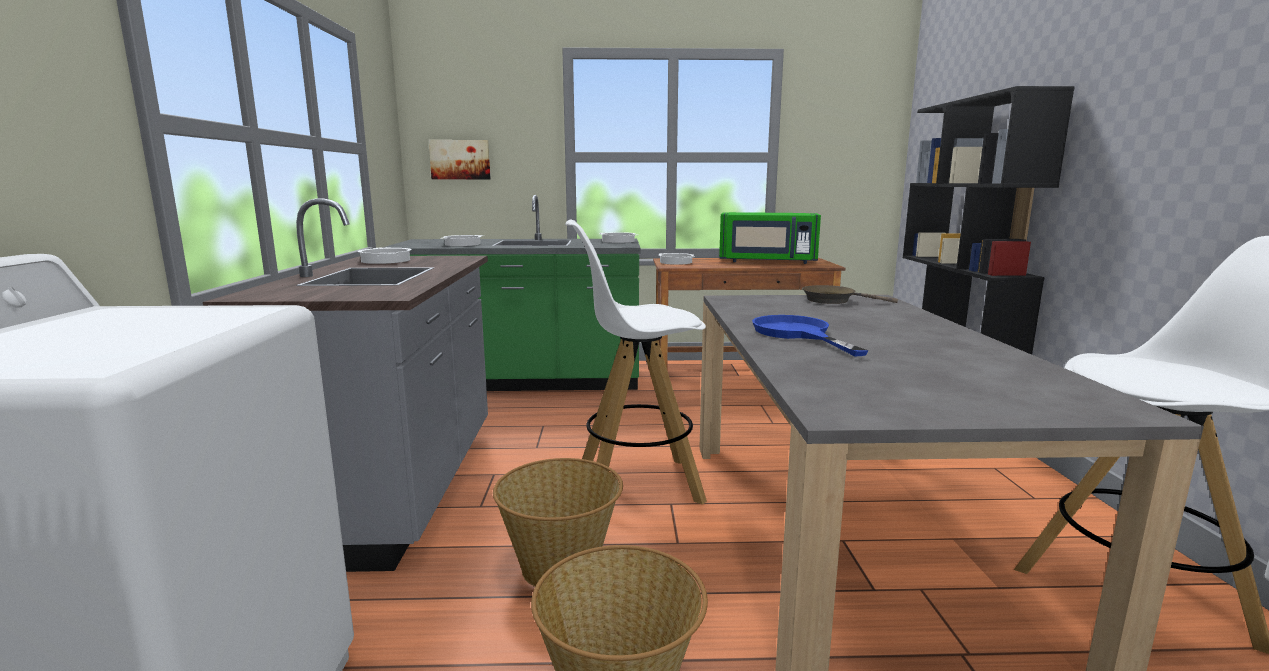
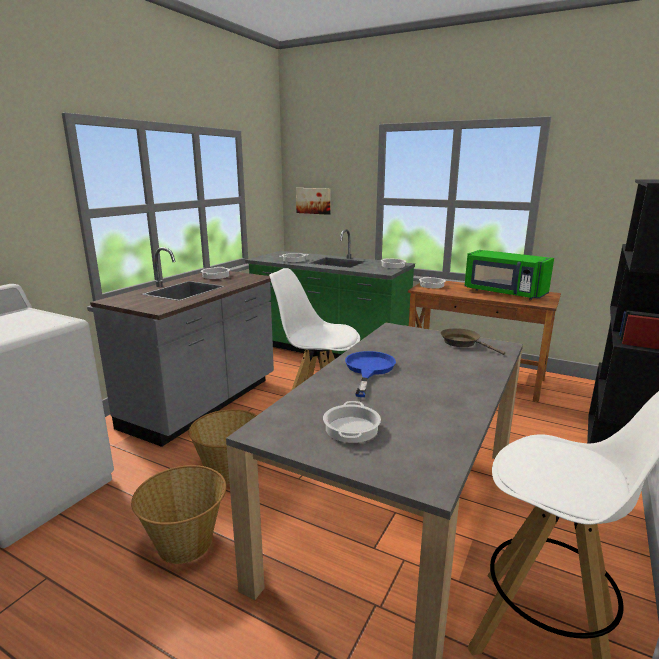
camera: 30 degrees right, 5 degrees up
none -> cooking pot [323,401,381,443]

